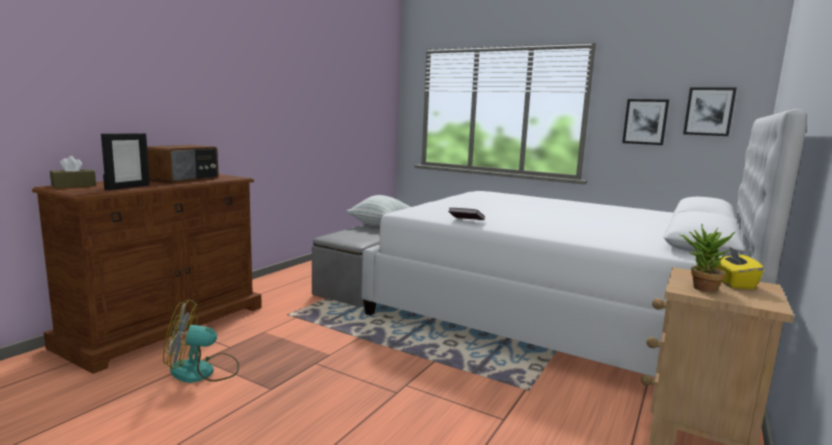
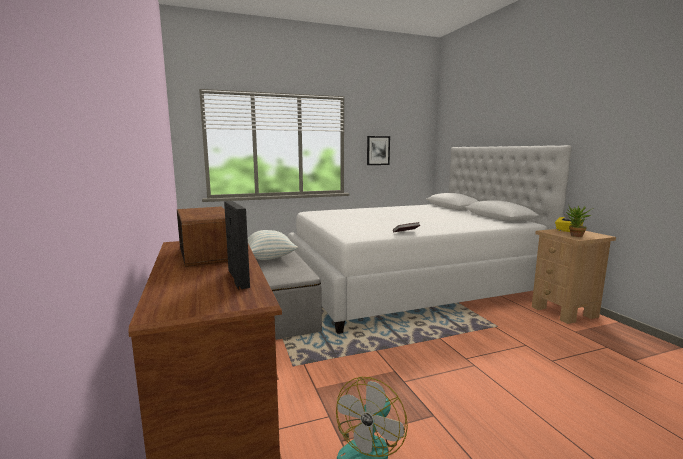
camera: 50 degrees left, 0 degrees up
brown tissue box [50,156,96,188] -> none
picture [683,87,737,136] -> none

